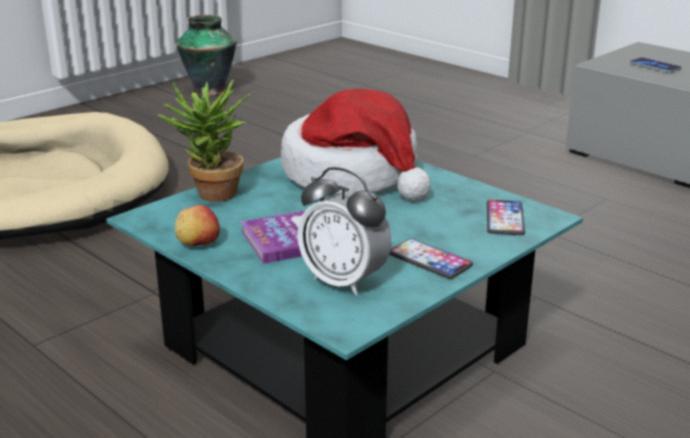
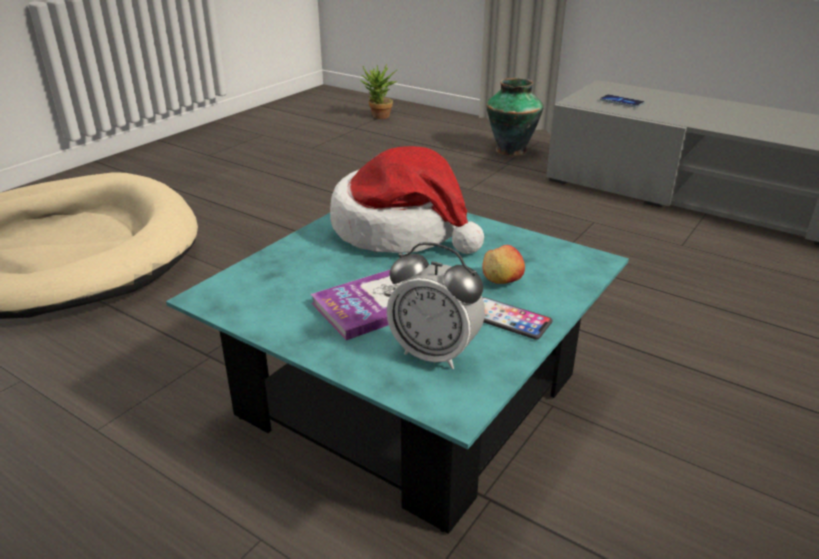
camera: 10 degrees left, 5 degrees up
potted plant [158,79,251,202] -> potted plant moved to [361,64,398,119]
apple [175,205,220,246] -> apple moved to [482,245,525,284]
vase [176,15,236,96] -> vase moved to [486,78,544,156]
phone [487,200,525,235] -> none

